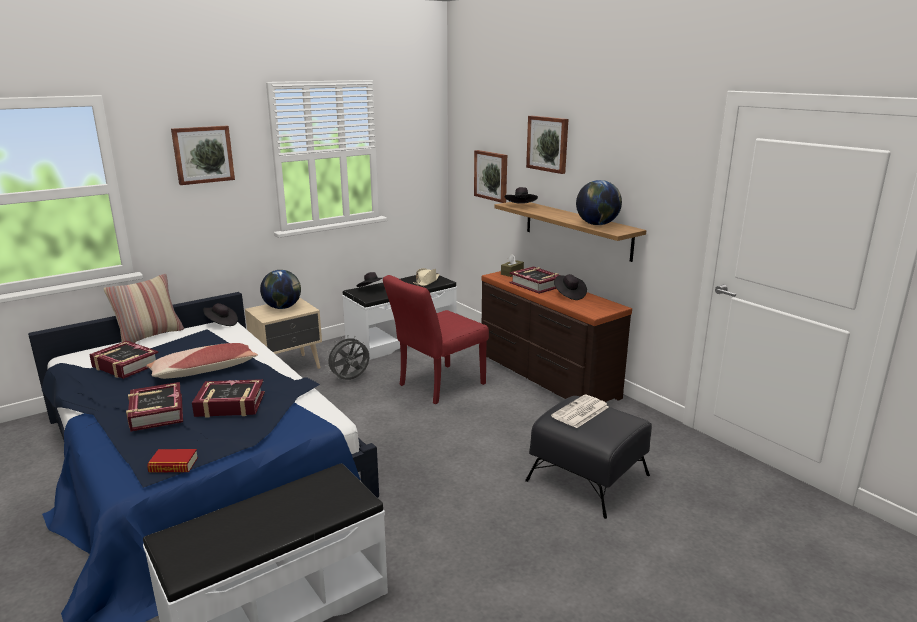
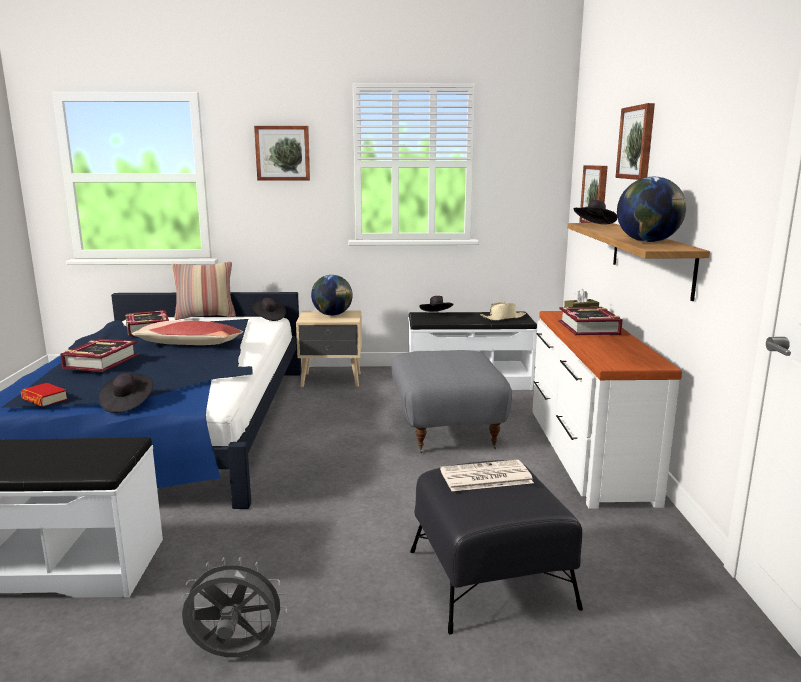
camera: 35 degrees right, 5 degrees down
book [192,379,265,418] -> none
grey fan [325,335,369,380] -> grey fan moved to [182,557,287,657]
red chair [383,275,489,404] -> grey ottoman [391,350,512,453]
brown dresser [482,271,632,402] -> white dresser [532,311,682,509]
black hat [554,274,587,300] -> black hat moved to [99,373,154,413]

